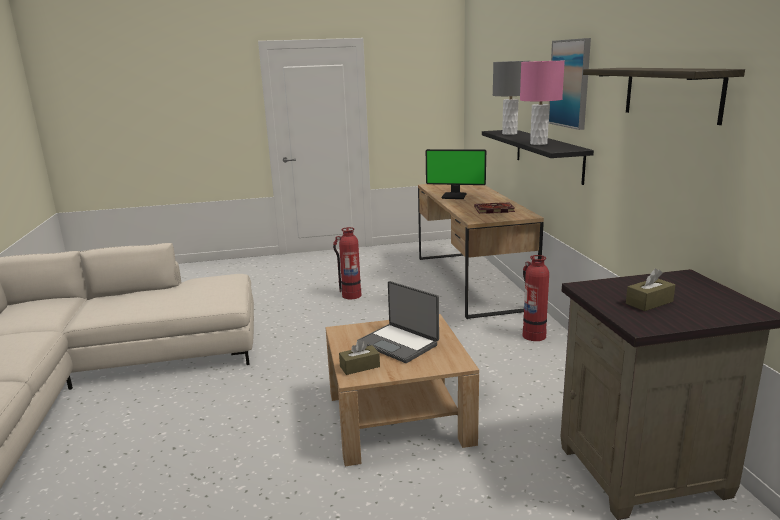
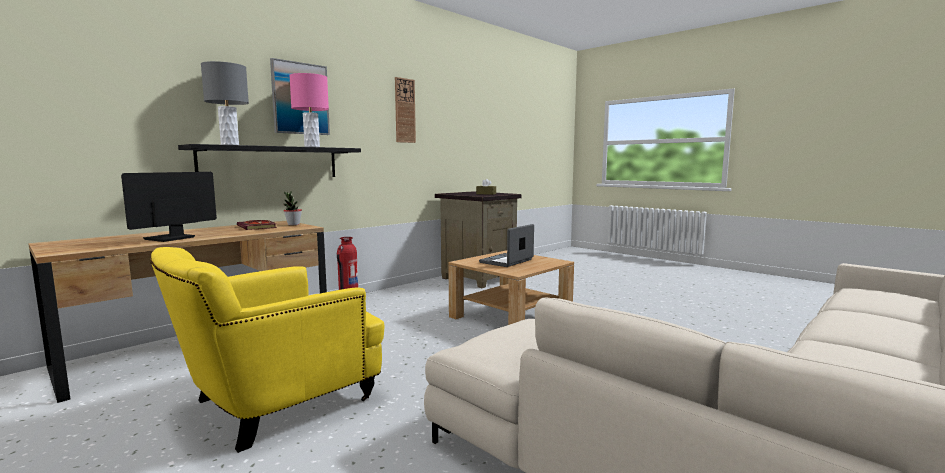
camera: 125 degrees left, 10 degrees down
fire extinguisher [333,227,361,299] -> yellow armchair [150,247,384,453]
brown tissue box [339,339,380,375] -> none
laptop [358,281,439,363] -> laptop turned 150 degrees counterclockwise [479,224,534,267]
monitor [426,149,486,199] -> monitor turned 135 degrees counterclockwise [121,172,217,242]
shelf [583,68,745,125] -> wall clock [395,77,416,143]
none -> potted plant [284,191,302,225]

